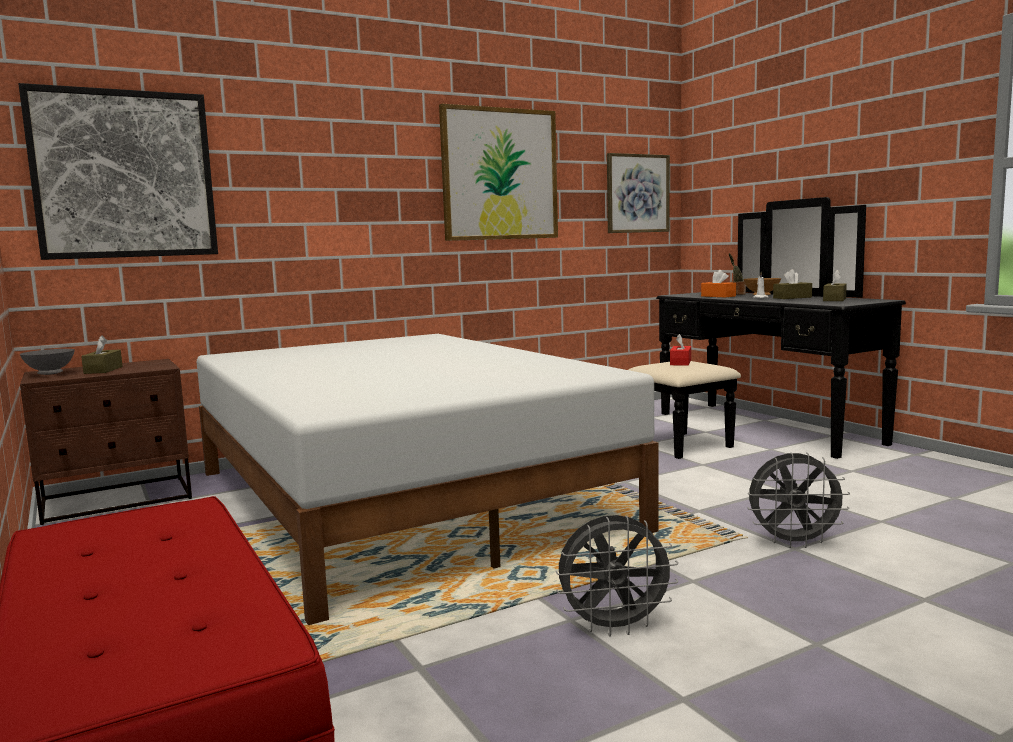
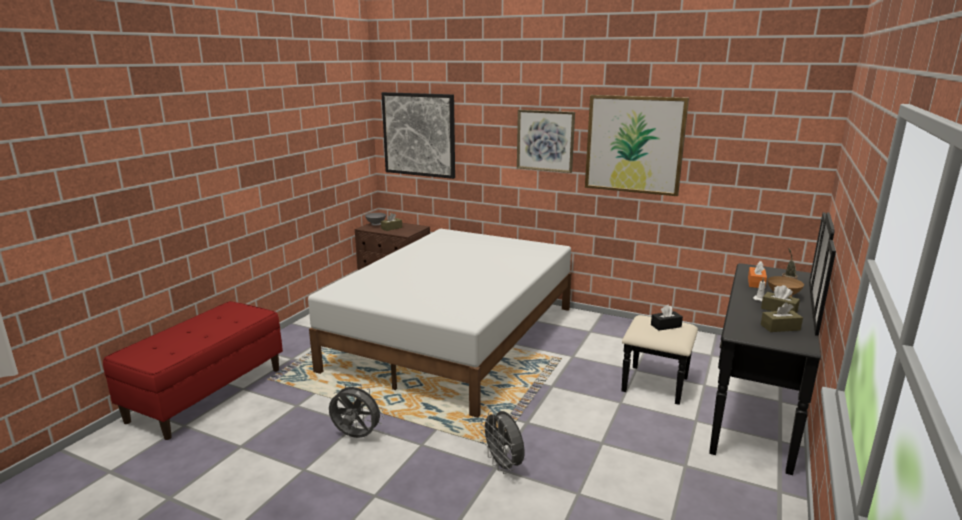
camera: 55 degrees right, 10 degrees up
grey fan [556,515,678,637] -> grey fan turned 150 degrees clockwise [329,382,384,438]
picture [607,153,670,233] -> picture moved to [517,110,575,173]
red tissue box [670,334,691,366] -> black tissue box [651,305,683,331]

